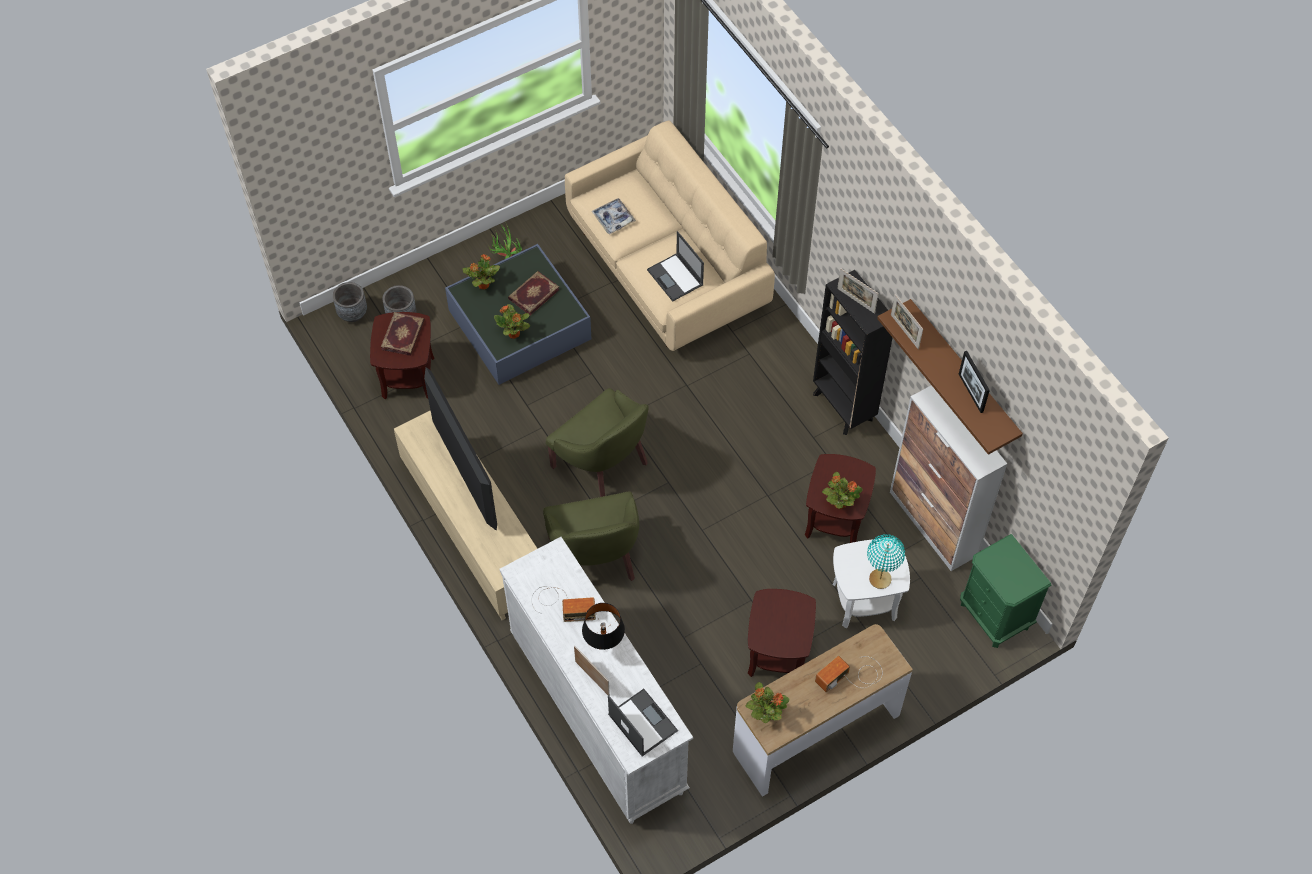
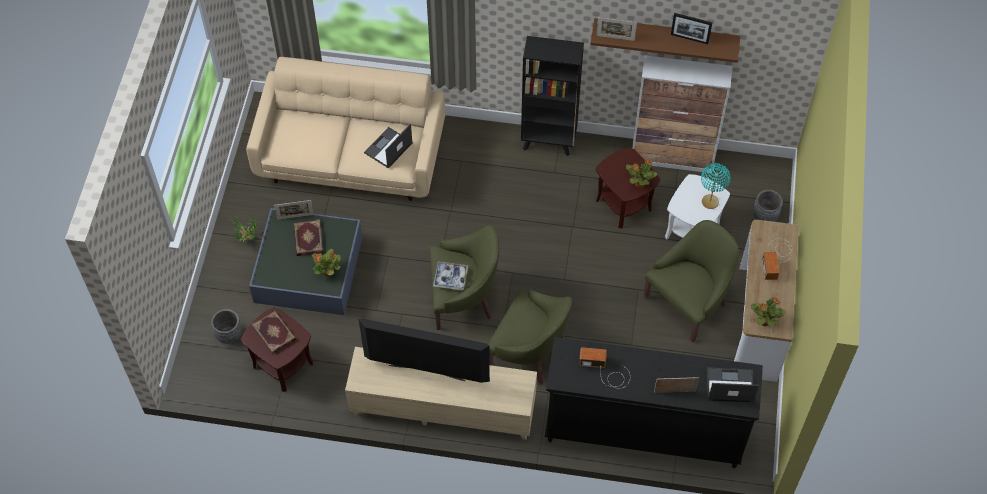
camera: 50 degrees left, 0 degrees up
grey planter [333,282,367,322] -> grey planter moved to [753,190,783,222]
potted plant [462,254,500,290] -> none
white dresser [500,537,693,824] -> black dresser [545,337,763,468]
radio [531,586,596,622] -> radio turned 120 degrees counterclockwise [579,347,630,389]
black table lamp [582,603,625,650] -> none
tray [591,198,636,234] -> tray moved to [433,262,468,290]
laptop [647,231,704,302] -> laptop turned 120 degrees clockwise [364,124,413,169]
brown side table [748,589,816,677] -> green armchair [644,220,739,343]
picture frame [837,268,879,314] -> picture frame moved to [274,200,314,220]
green nightstand [960,534,1052,648] -> none

